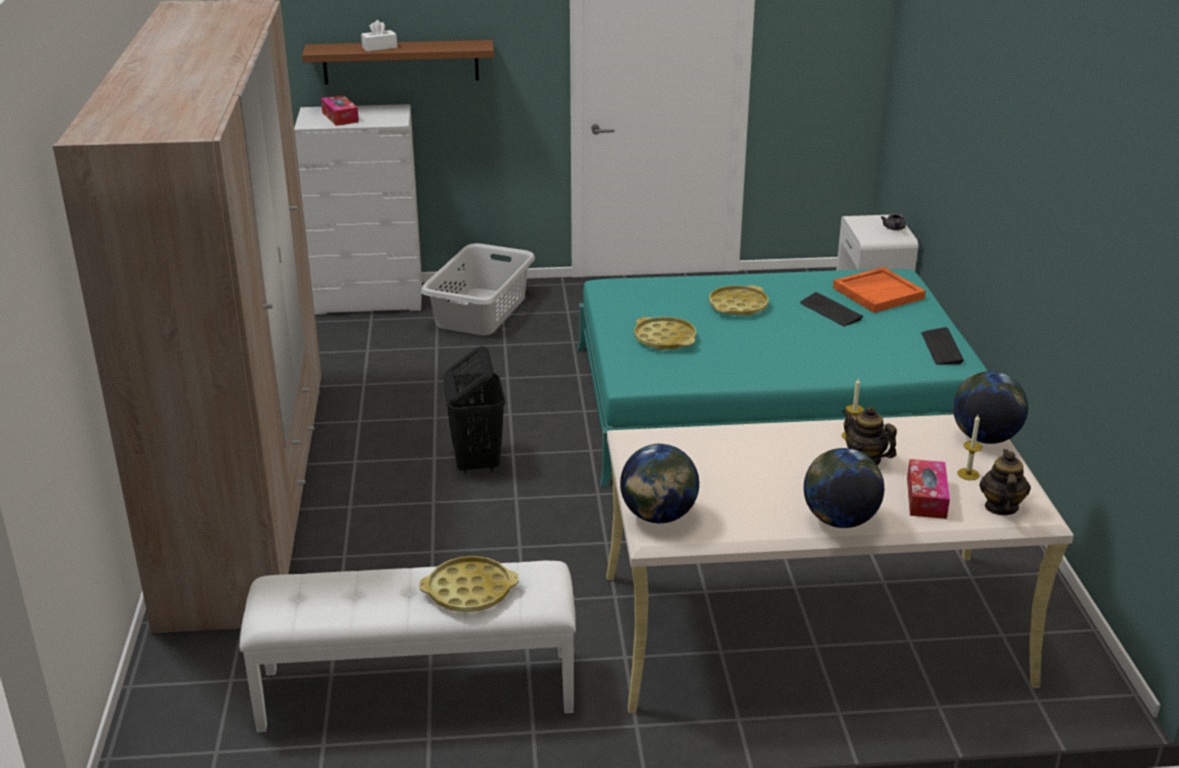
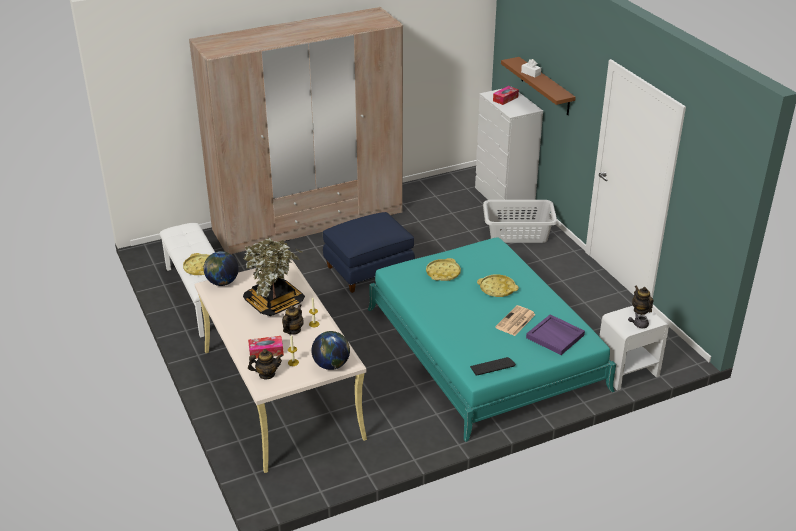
camera: 70 degrees right, 5 degrees up
black laundry basket [443,346,505,474] -> blue ottoman [323,212,415,293]
keyboard [800,292,863,326] -> newspaper [495,305,536,336]
globe [804,448,884,528] -> none
orange tray [833,267,926,313] -> purple tray [526,314,585,355]
none -> potted plant [243,238,305,316]
none -> teapot [632,285,653,315]

